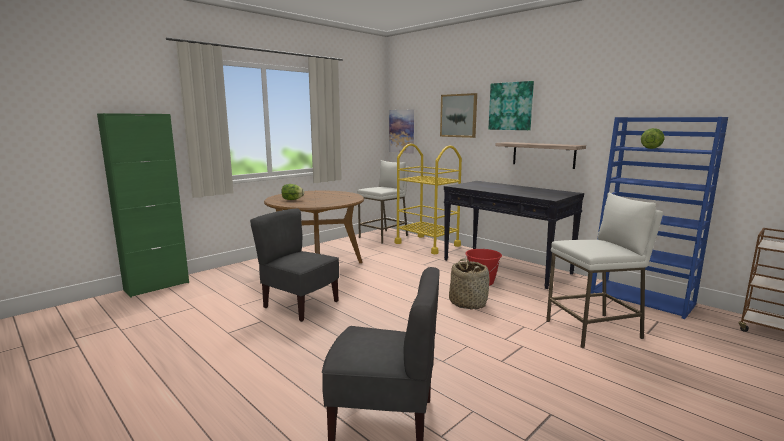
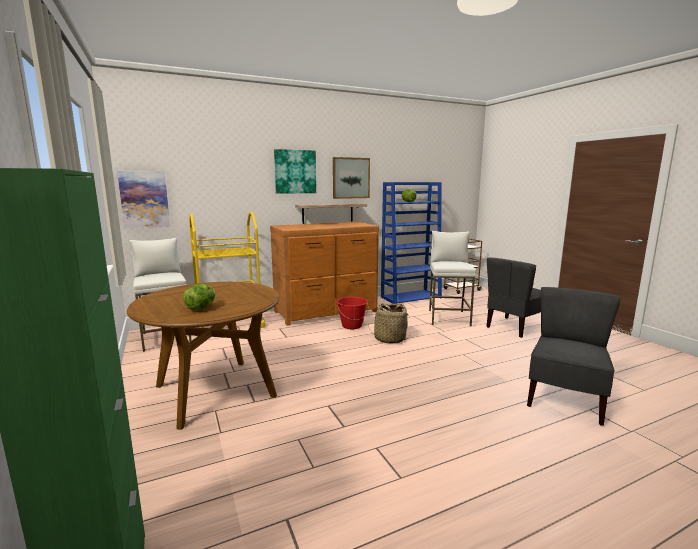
camera: 70 degrees left, 0 degrees up
grey chair [250,209,339,322] -> grey chair moved to [486,257,541,338]
picture [440,93,477,138] -> picture moved to [333,157,370,199]
black console table [444,181,584,289] -> brown dresser [270,222,379,326]

